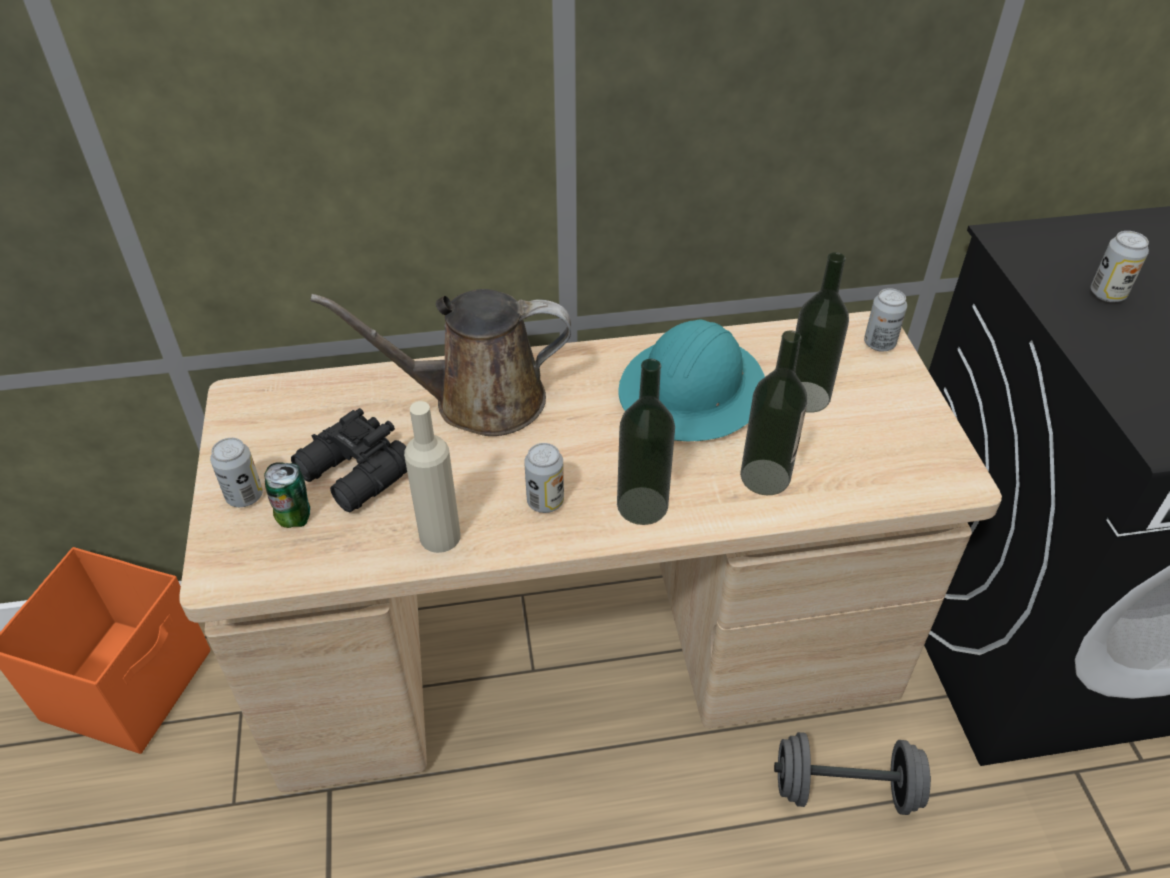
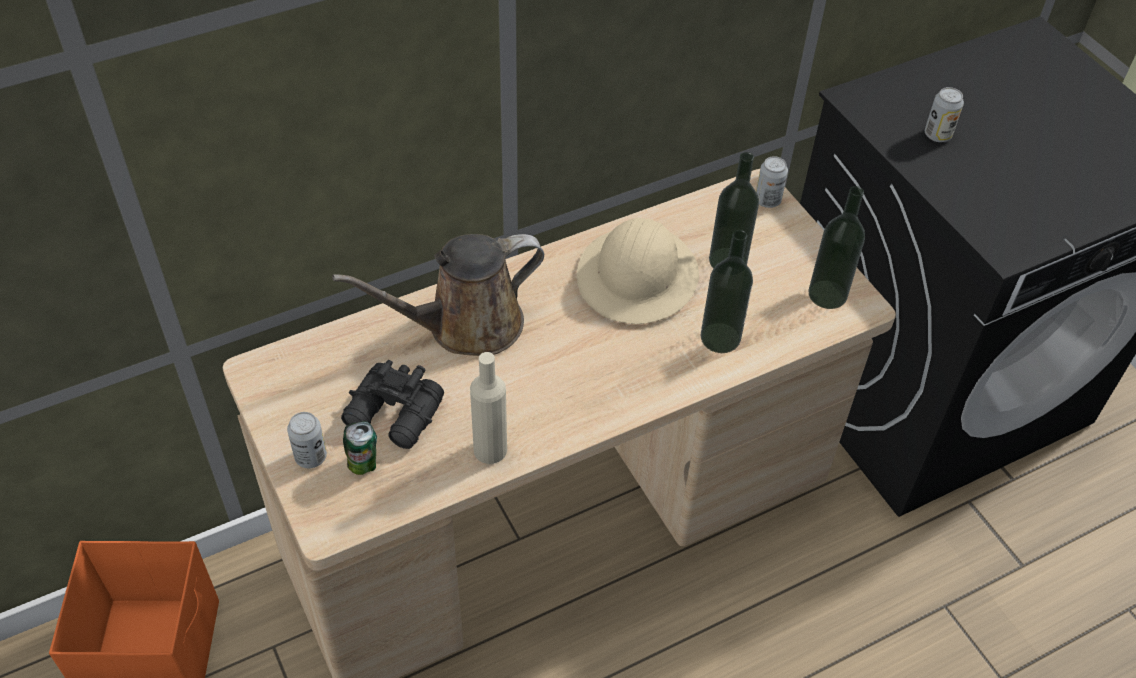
camera: 20 degrees left, 5 degrees up
can [524,443,564,513] -> none
bottle [617,359,675,525] -> bottle moved to [808,186,865,309]
turquoise hard hat [618,320,765,441] -> beige hard hat [577,218,699,324]
grey dumbbell [774,732,931,815] -> none

